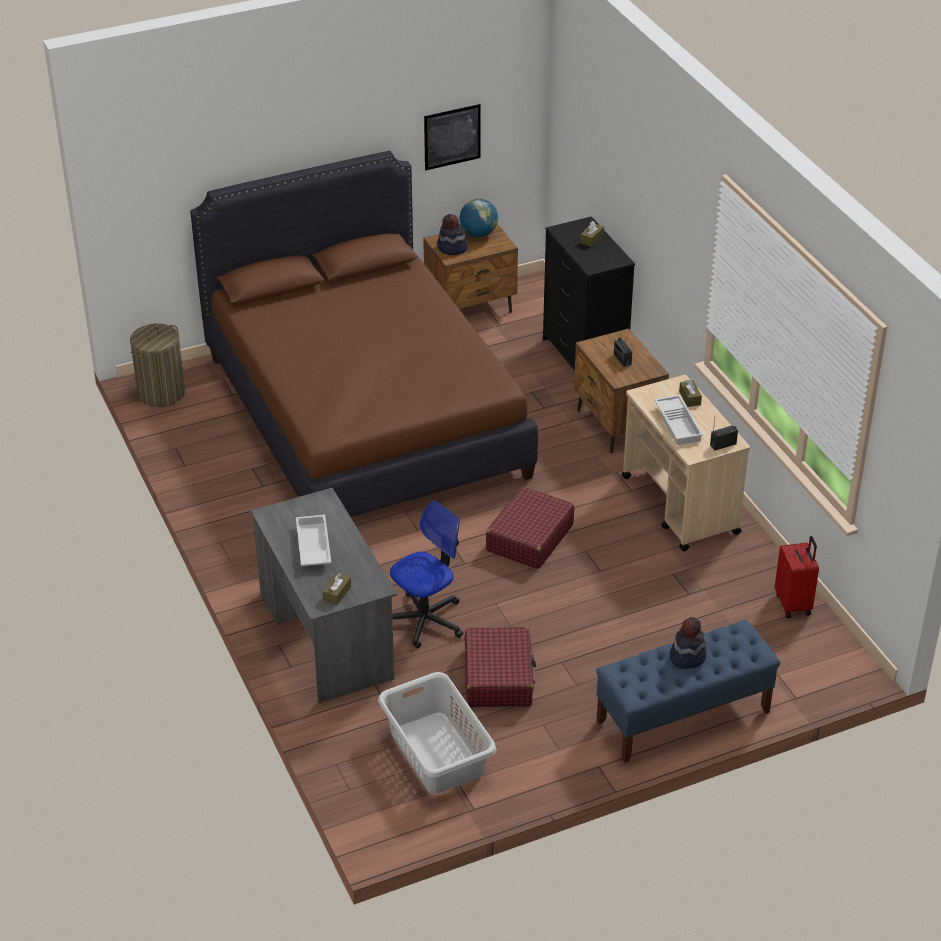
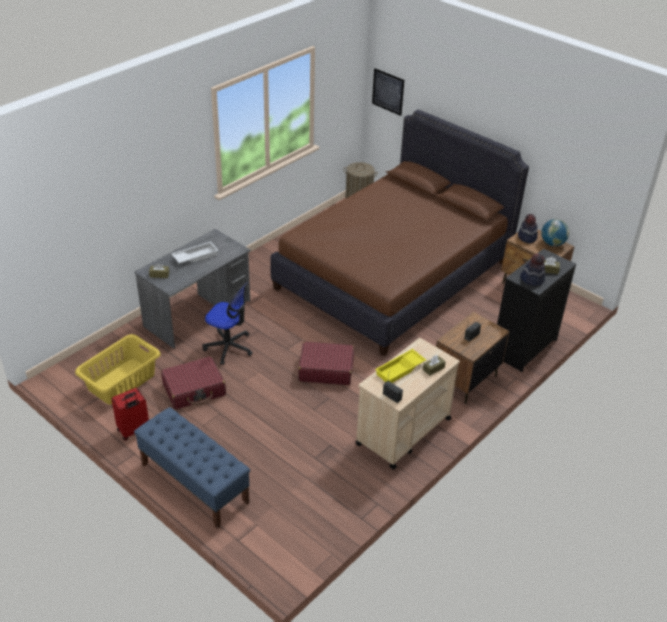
camera: 65 degrees right, 0 degrees up
grey laundry basket [378,672,496,794] -> yellow laundry basket [75,334,161,405]
picture [424,104,481,170] -> picture moved to [372,68,404,116]
white tray [654,395,703,445] -> yellow tray [375,349,426,383]
hat [670,617,707,669] -> hat moved to [520,254,545,286]
red suitcase [775,536,819,618] -> red suitcase moved to [111,388,149,441]

